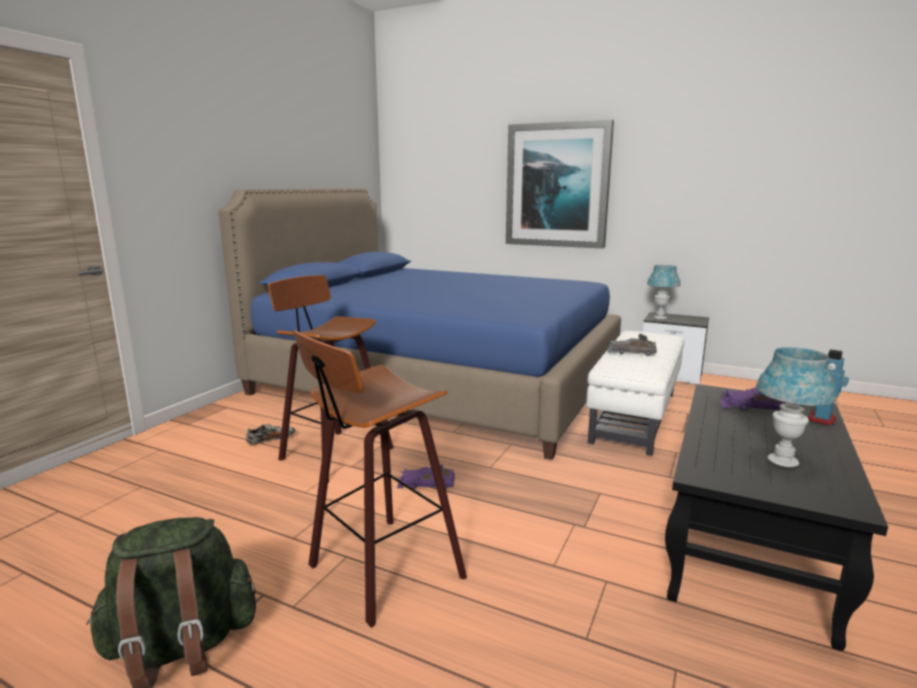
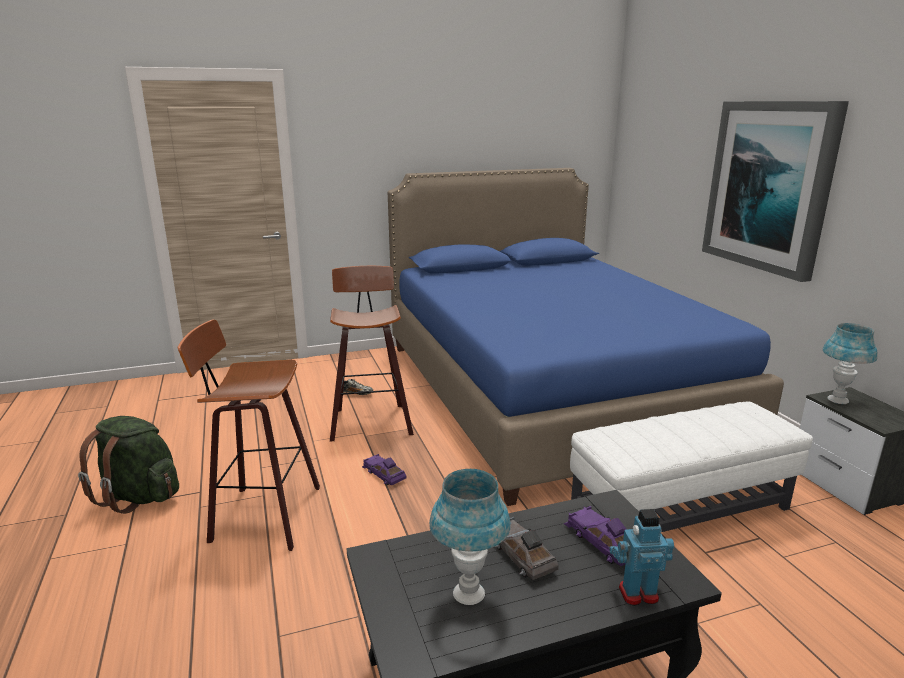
camera: 45 degrees right, 5 degrees up
grey toy car [607,333,657,356] -> grey toy car moved to [494,517,559,580]

